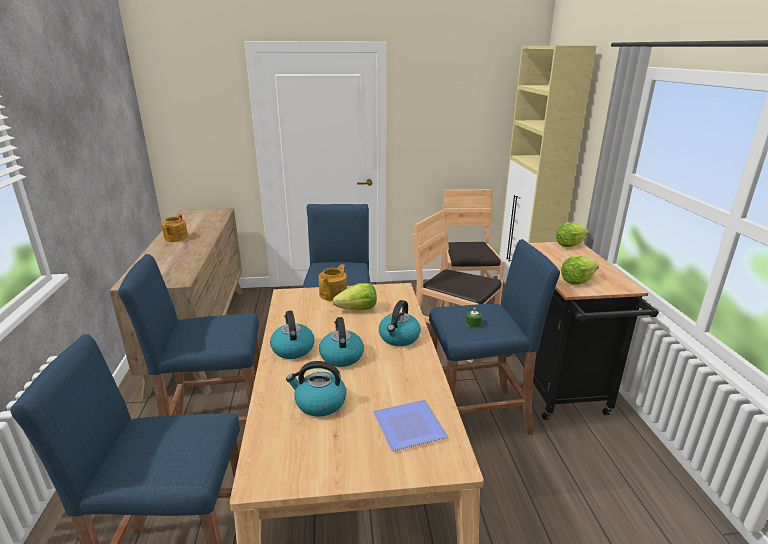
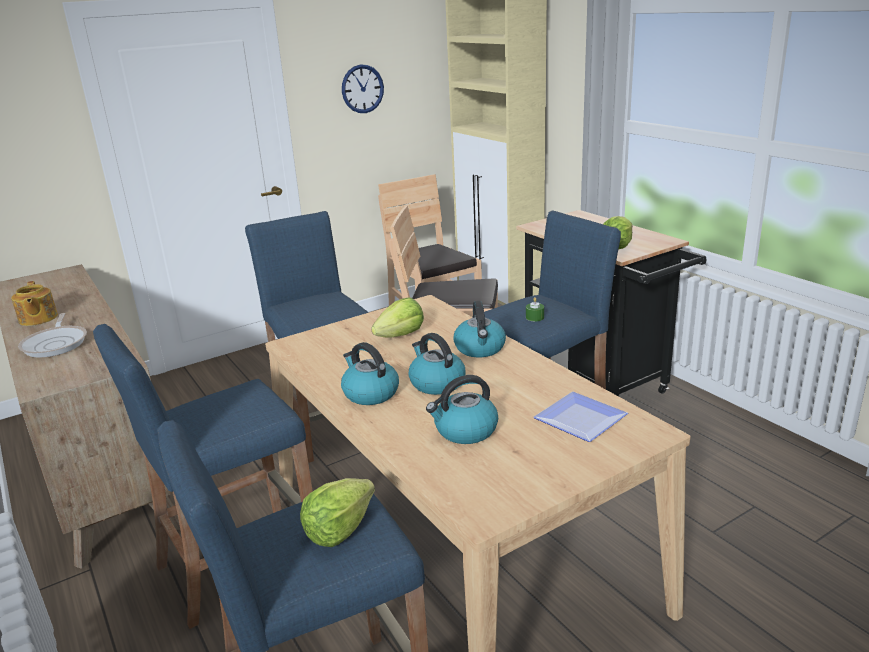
camera: 25 degrees left, 0 degrees up
teapot [319,264,347,301] -> none
lettuce [556,223,589,247] -> lettuce moved to [300,478,375,547]
none -> frying pan [18,313,87,358]
none -> wall clock [342,64,384,113]

